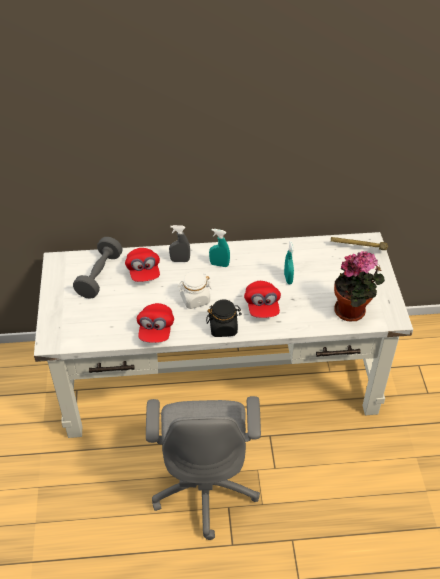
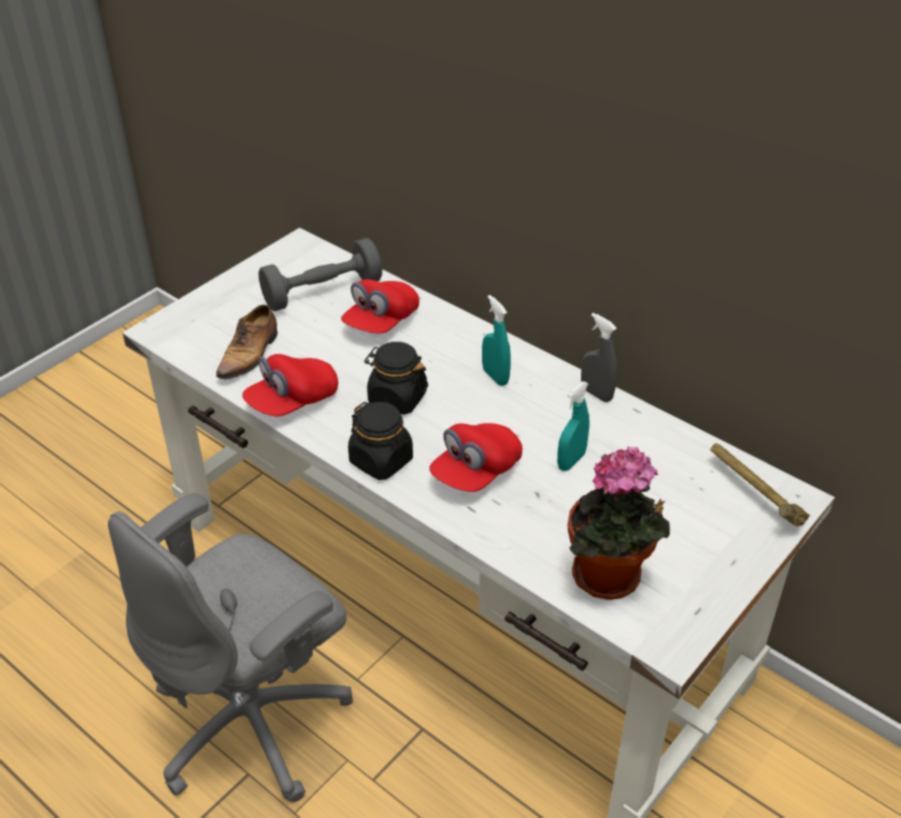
camera: 45 degrees right, 5 degrees down
grey spray bottle [169,225,190,262] -> grey spray bottle moved to [581,313,618,402]
white jar [178,271,211,309] -> black jar [364,342,428,415]
none -> shoe [216,305,278,385]

